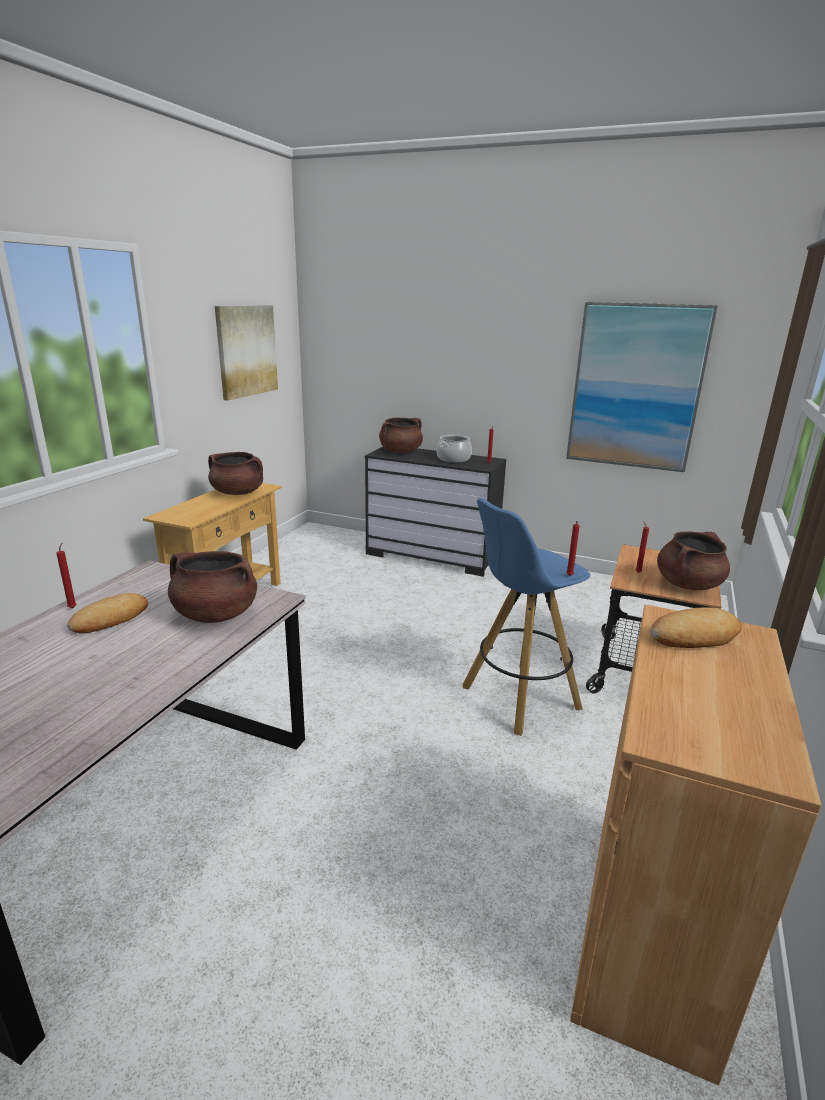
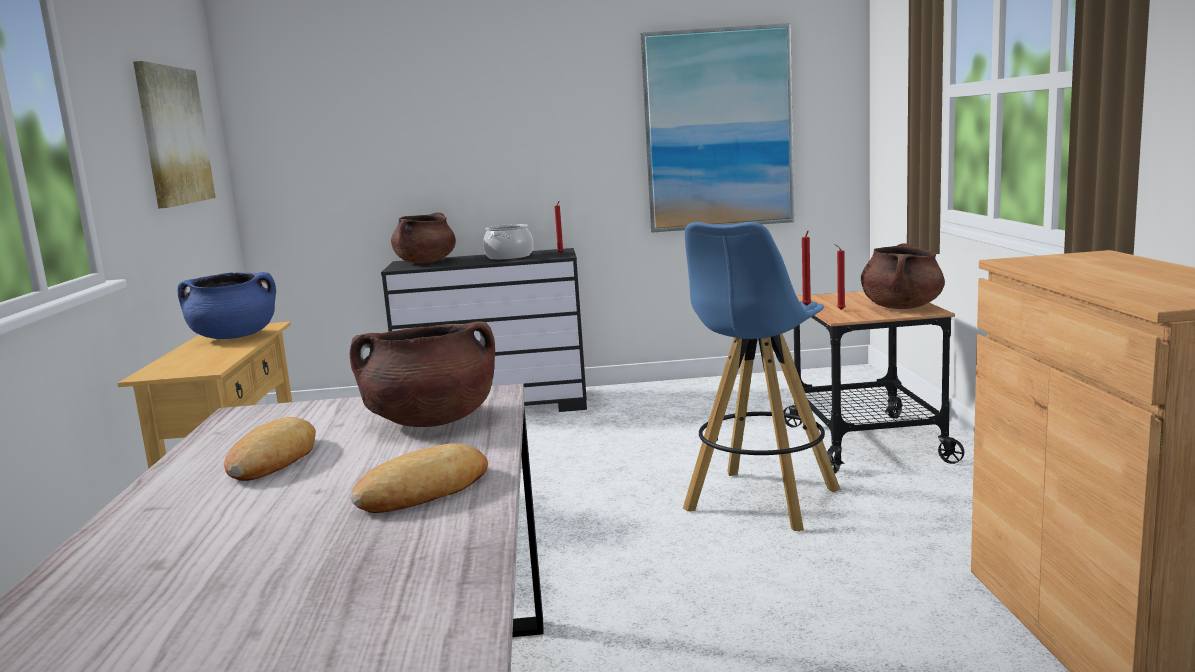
camera: 25 degrees left, 10 degrees down
red candle [56,543,77,609] -> none
brown cooking pot [208,452,263,495] -> blue cooking pot [177,272,276,339]
bread [650,607,742,648] -> bread moved to [351,443,488,513]

